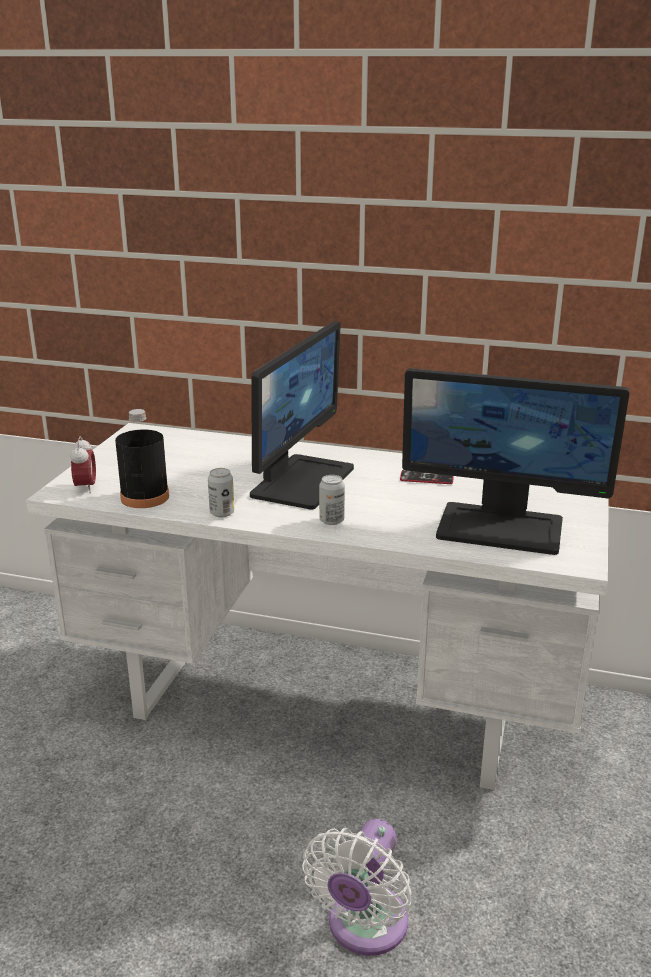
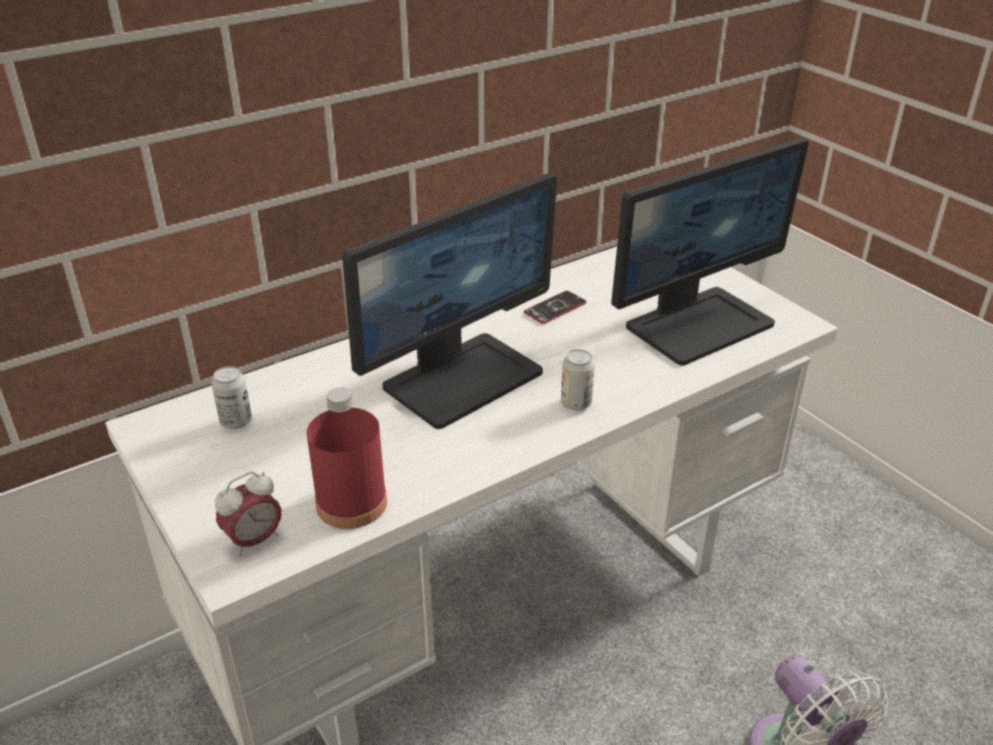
camera: 50 degrees left, 10 degrees up
alarm clock [70,436,96,494] -> alarm clock turned 105 degrees clockwise [215,471,281,556]
black bottle [115,409,169,508] -> red bottle [307,387,387,529]
can [208,468,234,517] -> can moved to [212,366,252,429]
monitor [250,321,354,510] -> monitor turned 75 degrees clockwise [342,173,557,429]

